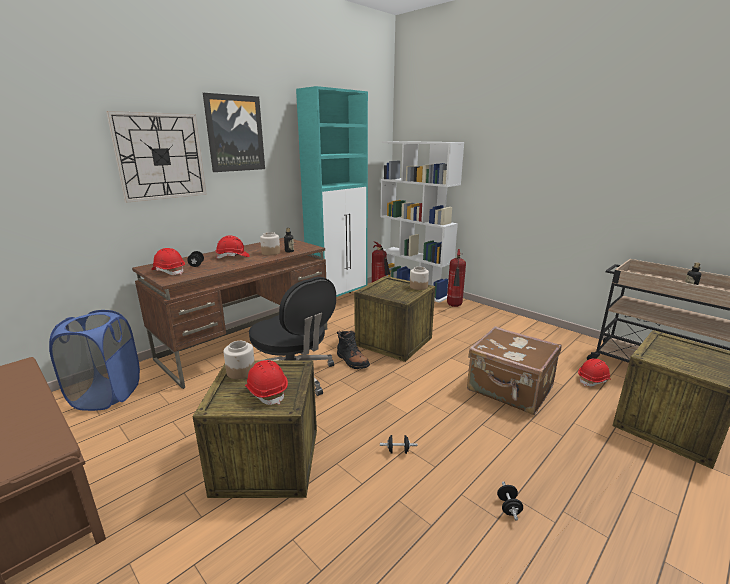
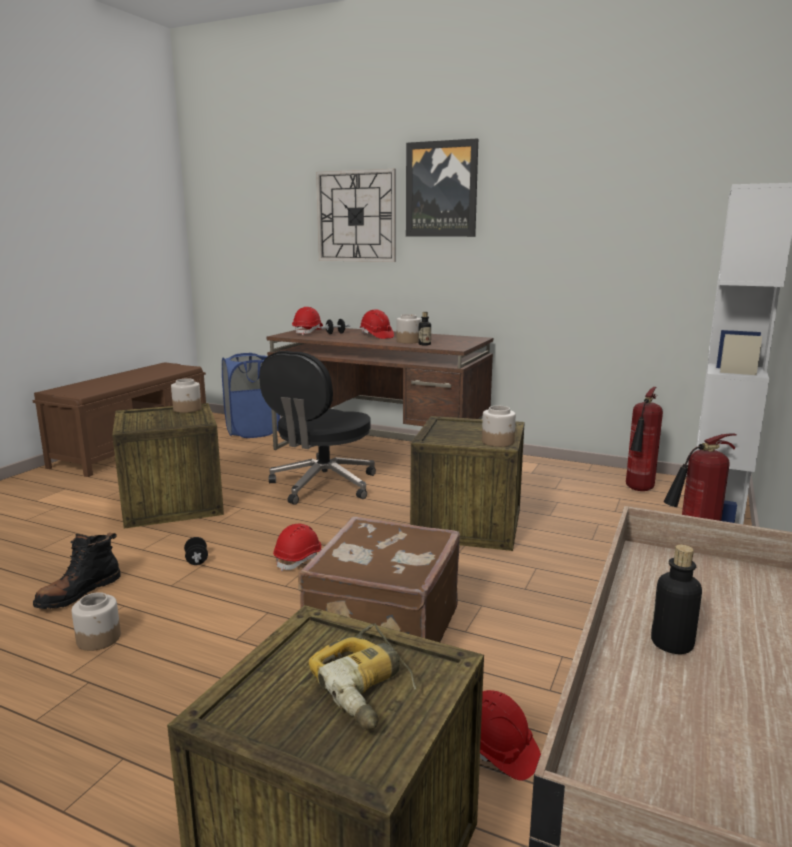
camera: 70 degrees right, 5 degrees down
red hard hat [245,360,288,405] -> red hard hat moved to [273,524,322,572]
turquoise cabinet [296,86,368,297] -> none
black boot [336,331,370,369] -> black boot moved to [33,533,121,609]
black dumbbell [497,481,523,520] -> jar [72,592,121,651]
none -> power drill [308,623,416,730]

